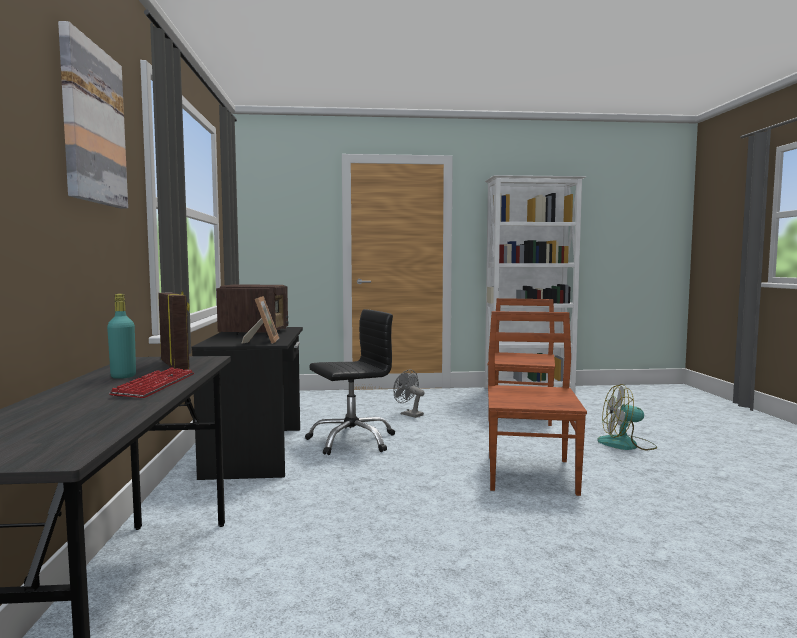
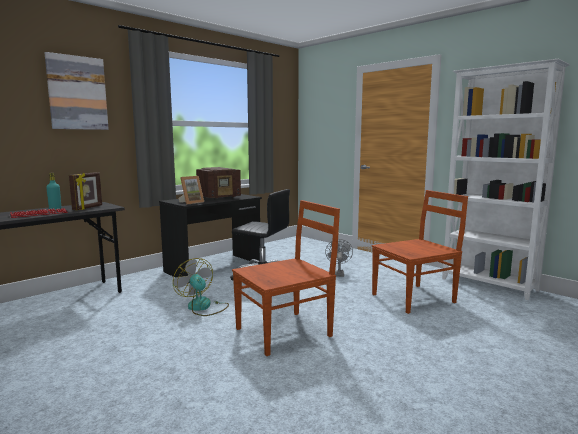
camera: 50 degrees right, 5 degrees up
fan [597,384,658,451] -> fan moved to [173,258,229,316]

